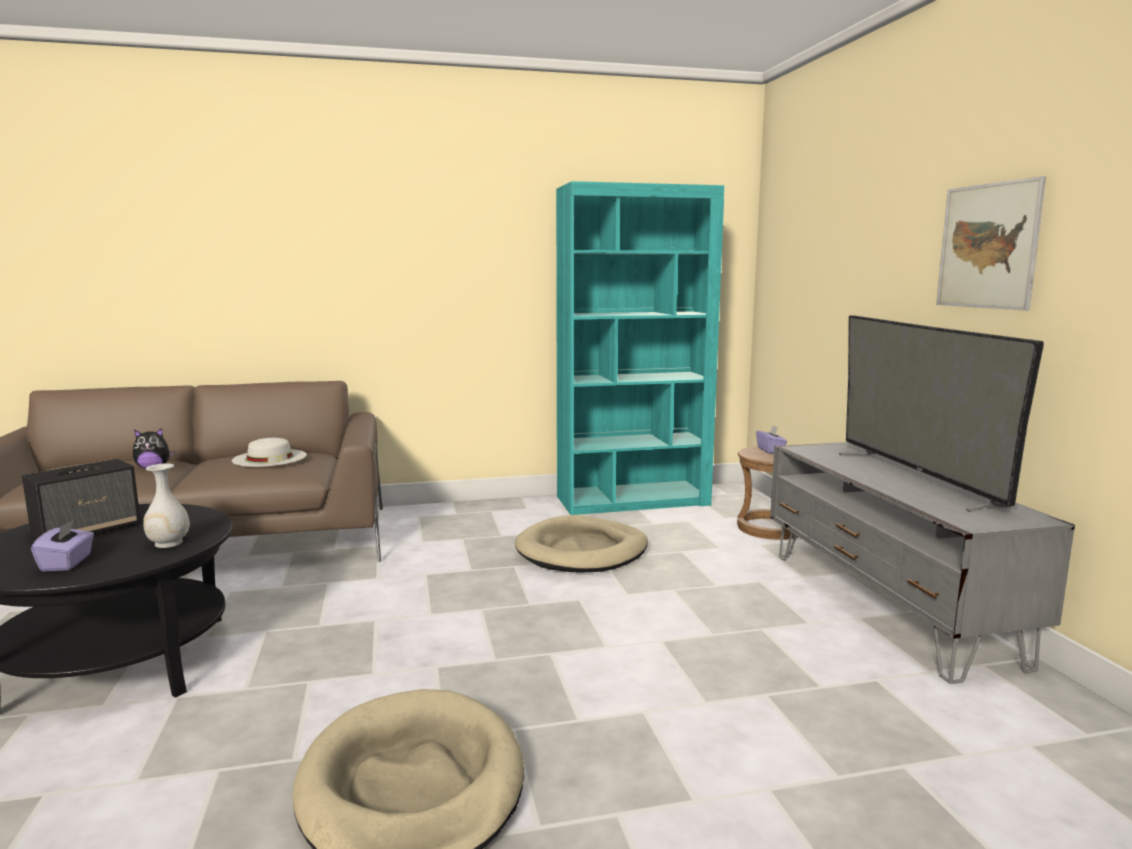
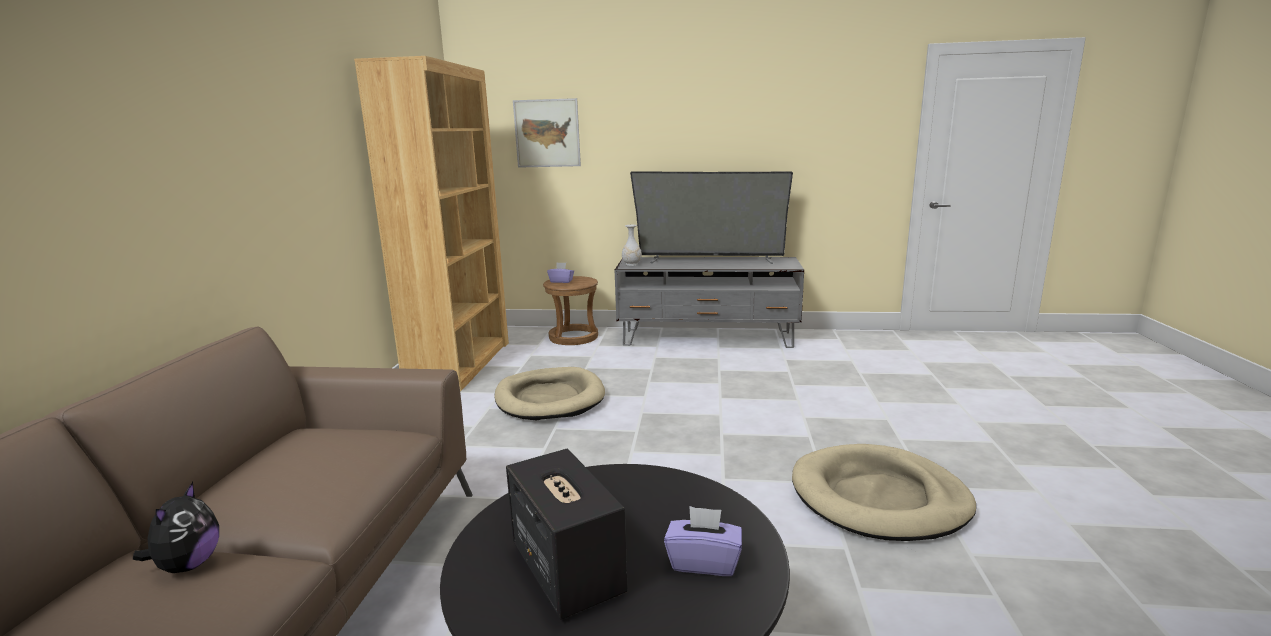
camera: 70 degrees left, 5 degrees up
white vase [143,463,190,548] -> white vase moved to [622,225,642,266]
white hat [232,438,307,467] -> none
turquoise bookcase [556,181,724,515] -> brown bookcase [354,56,509,391]
picture [936,176,1046,311] -> picture moved to [513,98,581,168]

